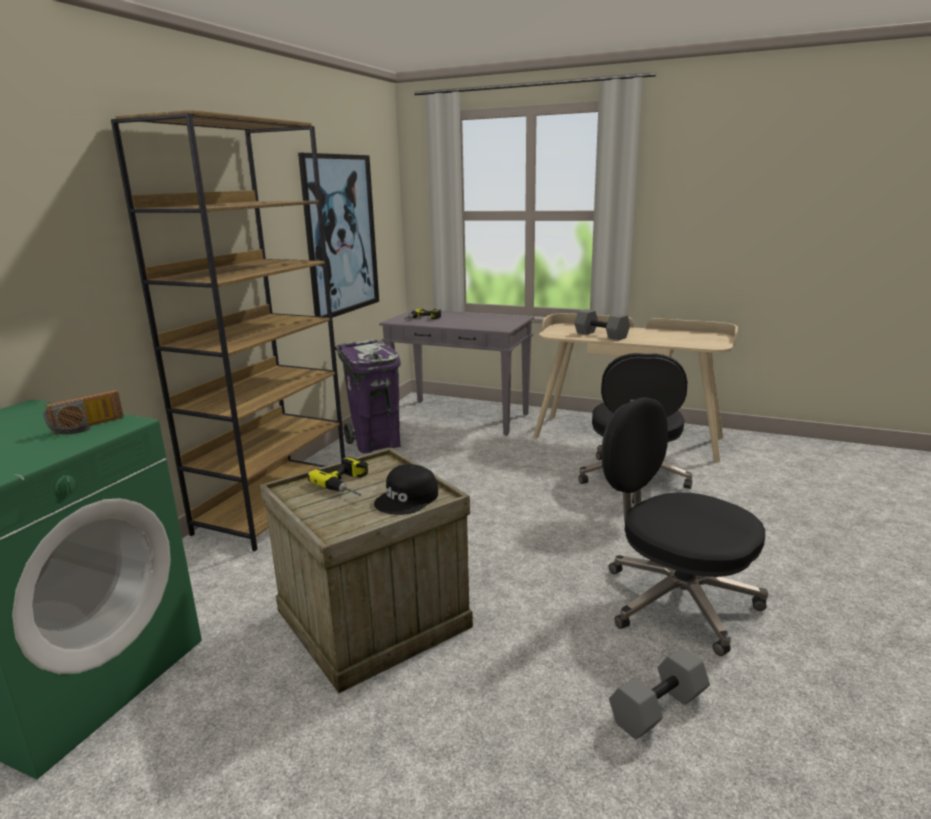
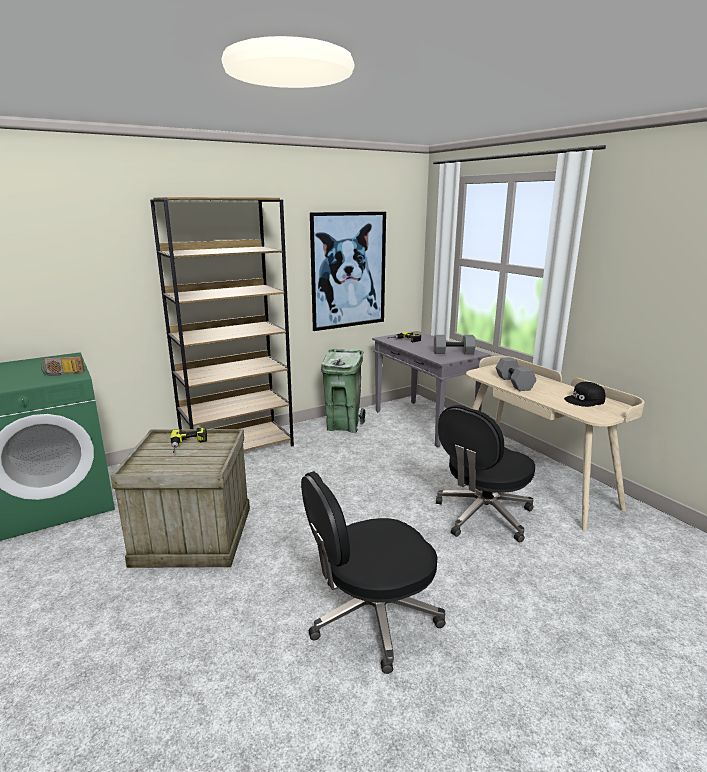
camera: 35 degrees right, 0 degrees up
purple trash can [335,340,401,454] -> green trash can [321,349,366,433]
black cap [374,464,438,515] -> black cap moved to [564,382,606,407]
black office chair [602,397,768,656] -> black office chair turned 105 degrees counterclockwise [301,471,446,674]
grey dumbbell [609,648,710,739] -> grey dumbbell moved to [434,335,475,354]

